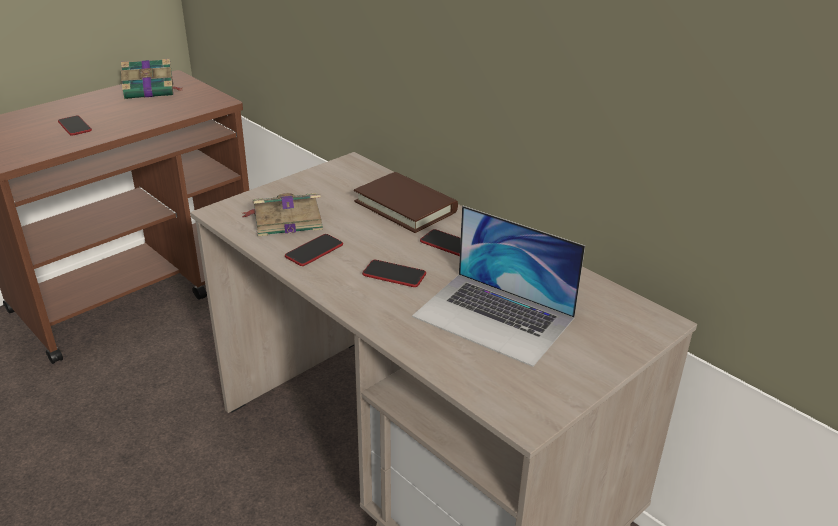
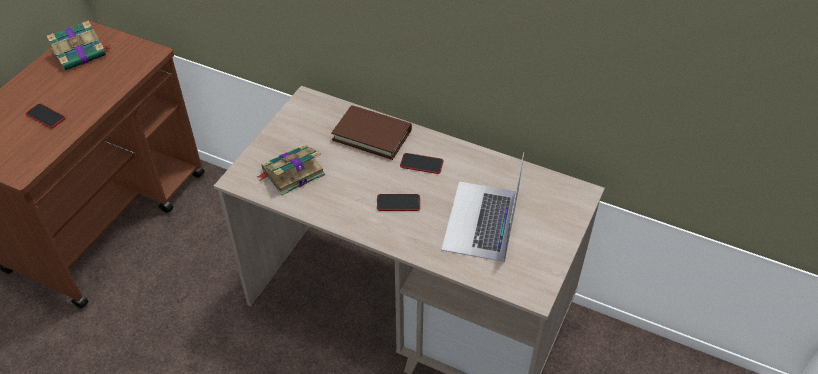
camera: 20 degrees left, 15 degrees up
phone [285,234,343,266] -> none
laptop [412,206,585,367] -> laptop turned 90 degrees clockwise [441,152,524,262]

